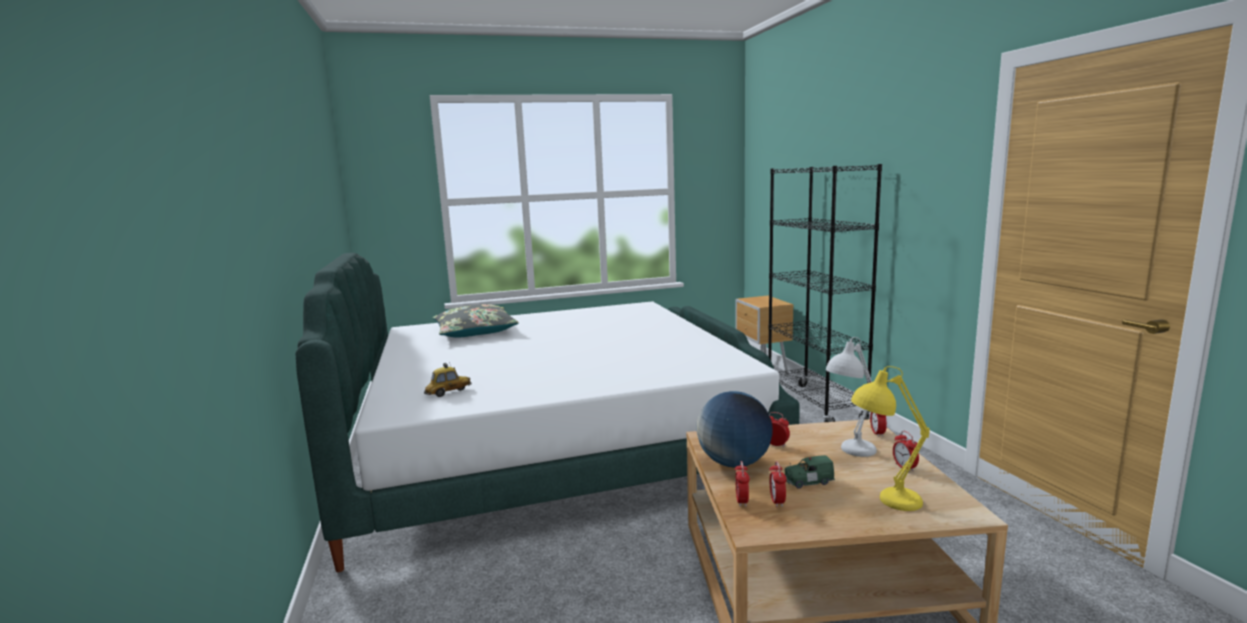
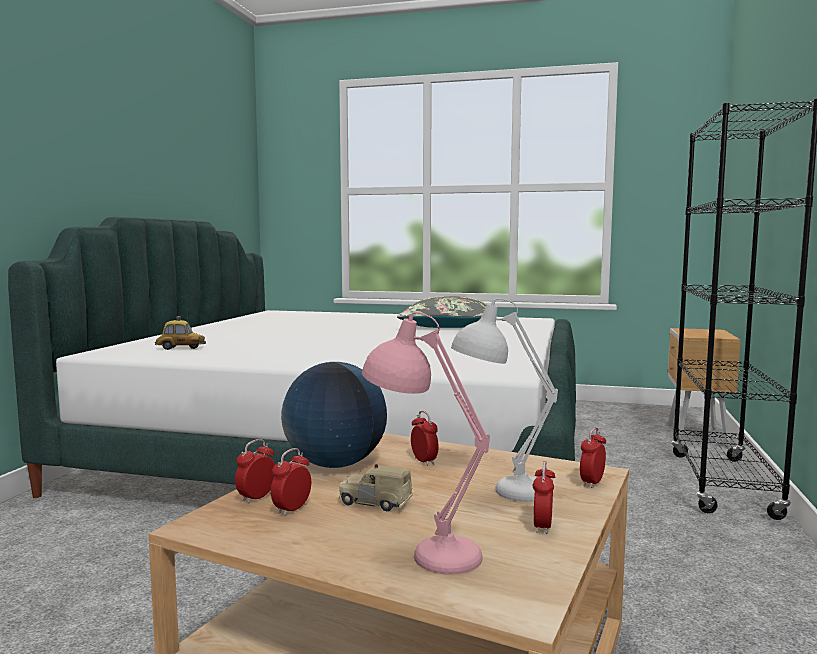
camera: 30 degrees right, 5 degrees down
grey pillow [433,304,518,338] -> grey pillow moved to [397,296,487,328]
green toy car [785,455,835,488] -> beige toy car [339,464,413,511]
yellow table lamp [851,366,930,511] -> pink table lamp [362,312,490,575]

